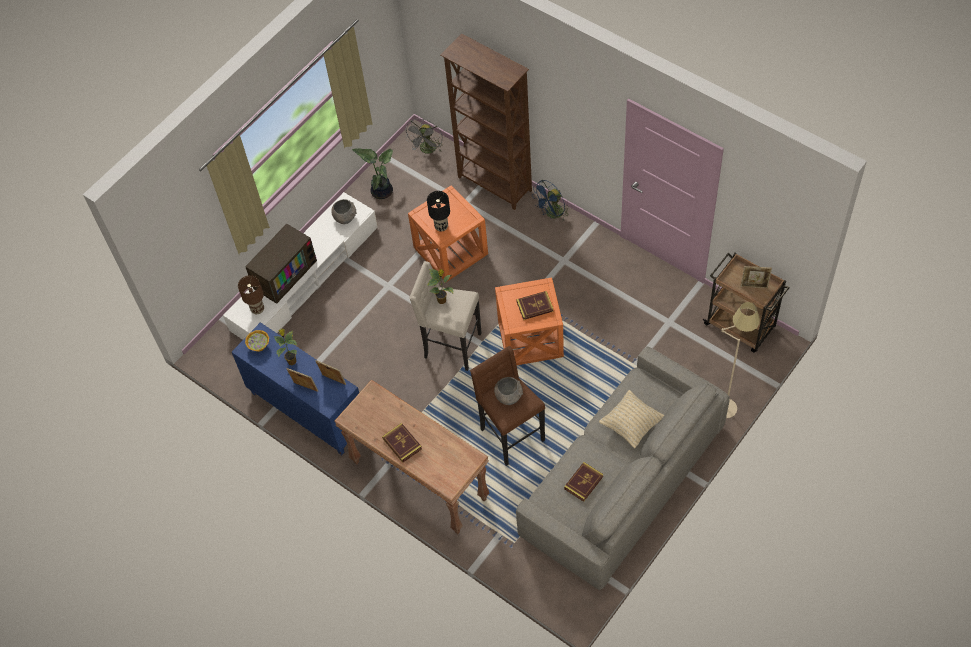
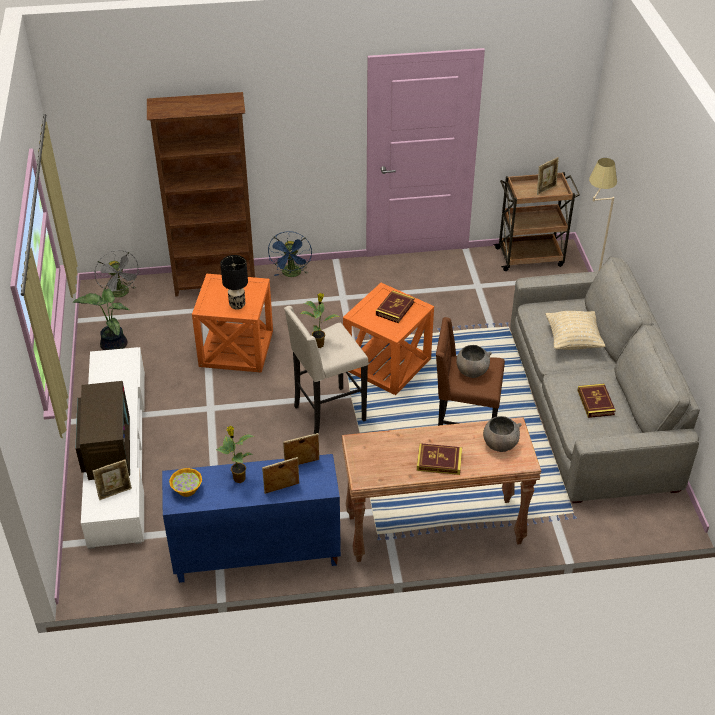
camera: 50 degrees left, 15 degrees down
brown table lamp [238,275,264,314] -> picture frame [93,459,132,500]
grey bowl [331,199,357,224] -> grey bowl moved to [483,416,522,452]

